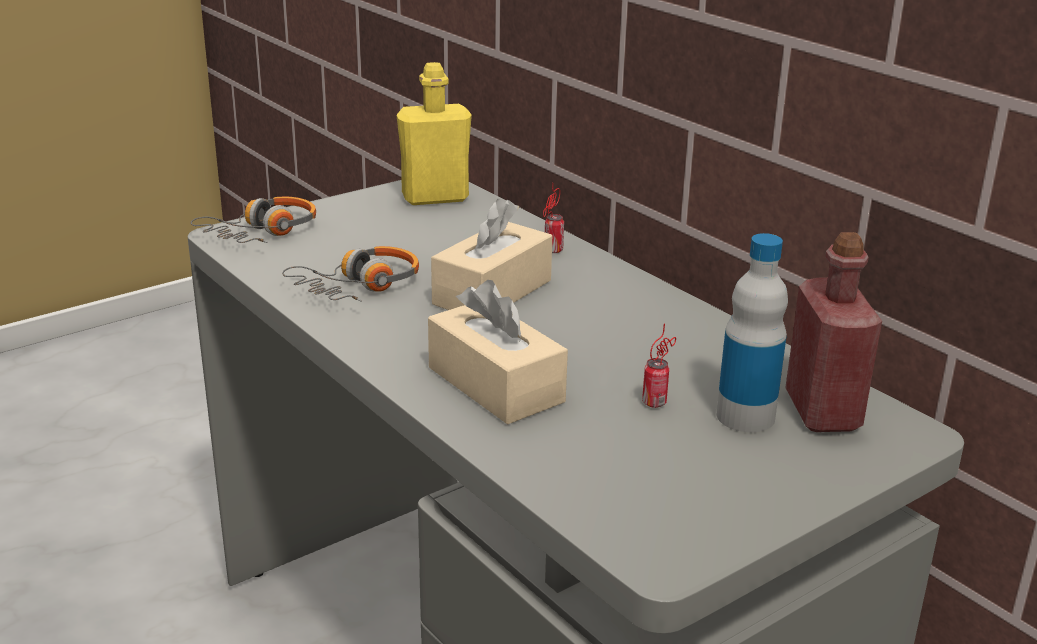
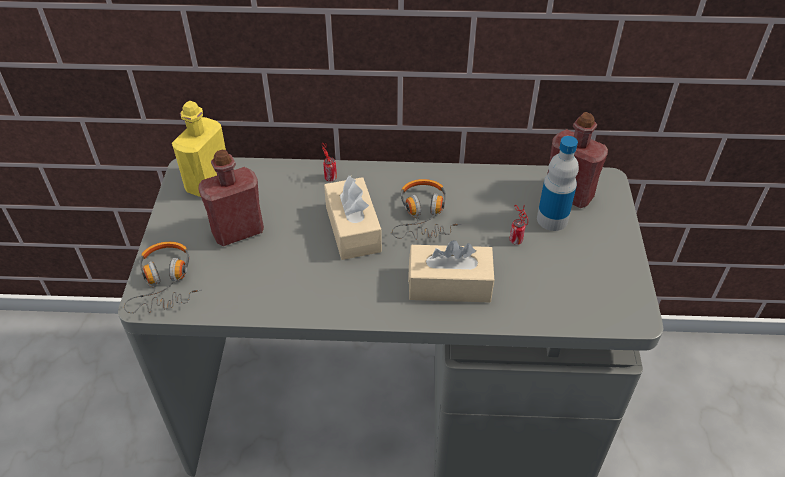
camera: 50 degrees left, 20 degrees up
headphones [282,246,419,302] -> headphones moved to [392,179,462,240]
none -> red bottle [198,150,264,246]

